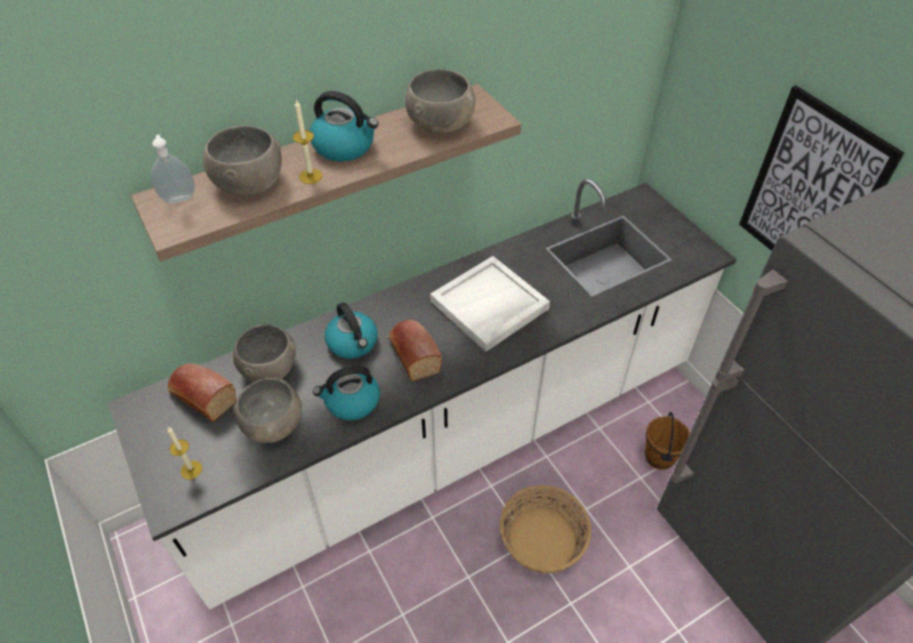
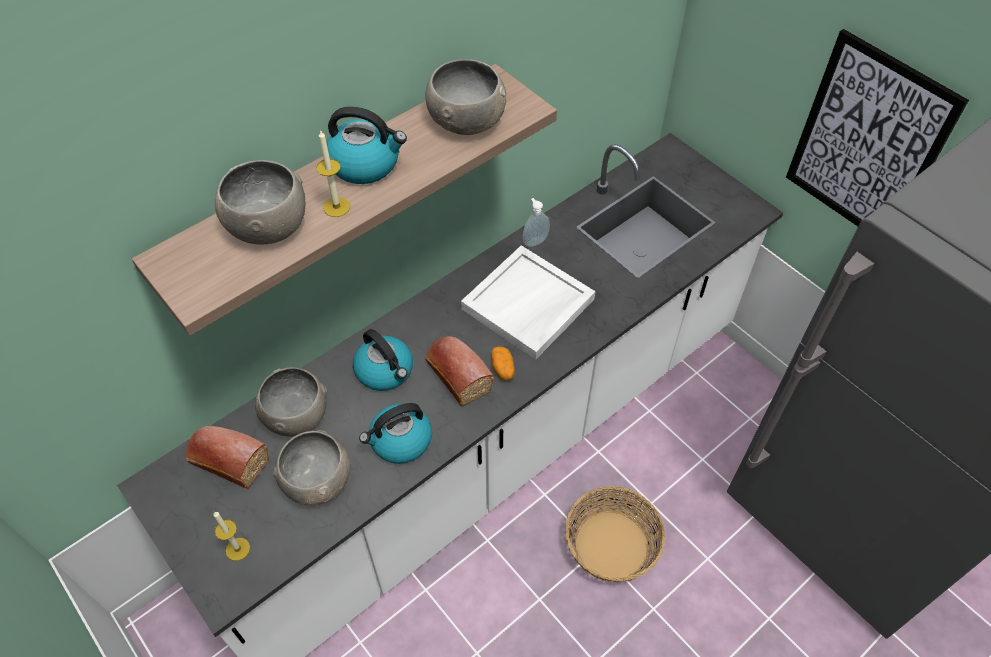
camera: 10 degrees left, 5 degrees up
soap dispenser [151,135,195,203] -> soap dispenser moved to [523,198,550,247]
brown bucket [645,412,690,470] -> none
none -> potato [491,346,515,381]

